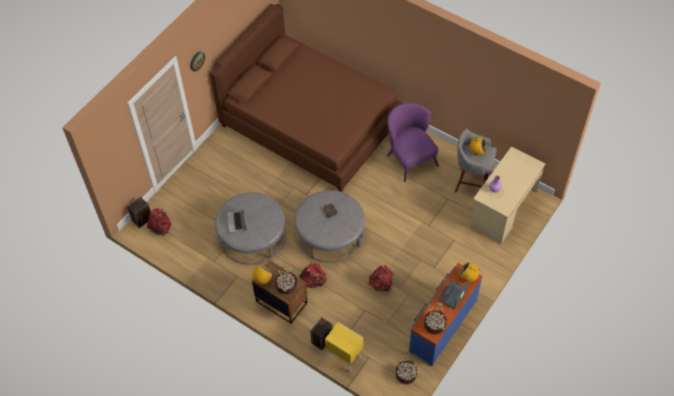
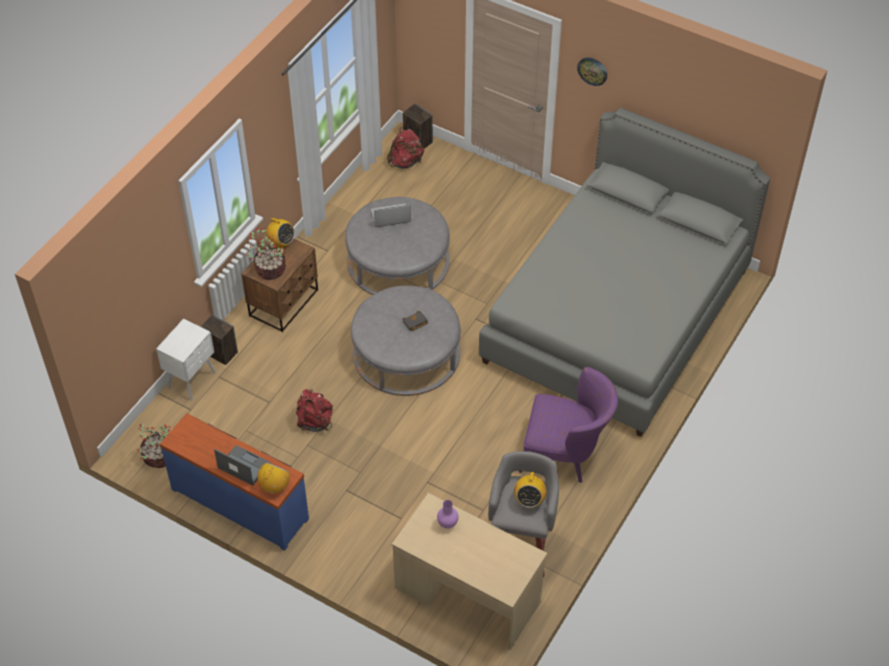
camera: 85 degrees right, 5 degrees down
brown bed [210,4,403,192] -> grey bed [479,108,770,437]
red backpack [299,262,327,288] -> none
yellow nightstand [325,322,363,372] -> white nightstand [156,318,216,400]
purple armchair [387,103,439,182] -> purple armchair turned 45 degrees clockwise [519,367,618,483]
potted plant [424,301,447,334] -> none

